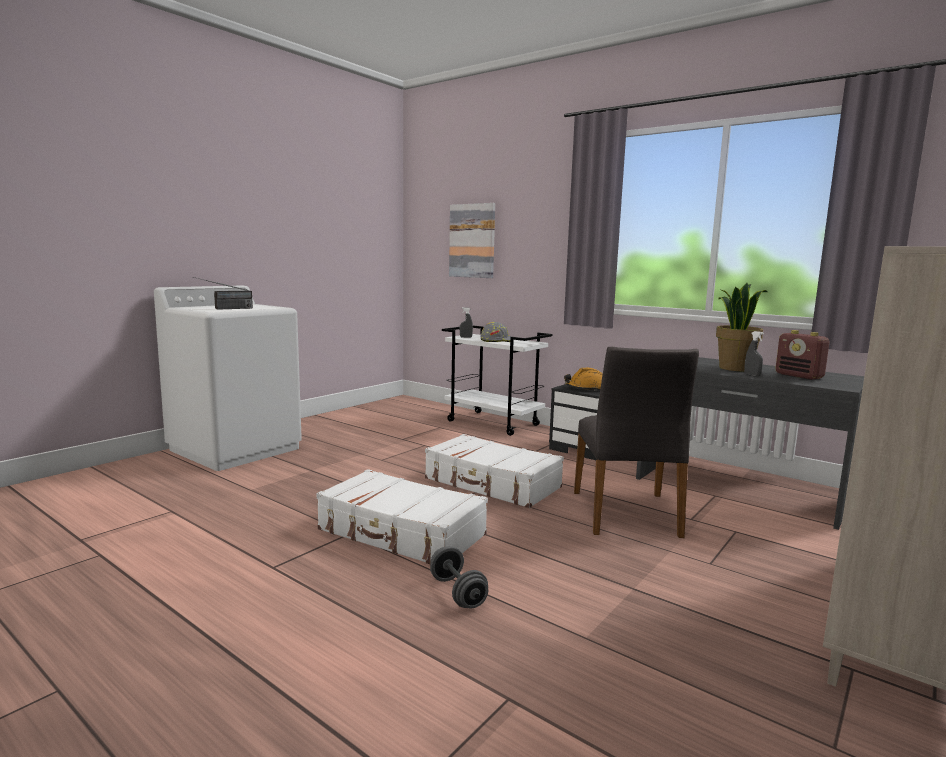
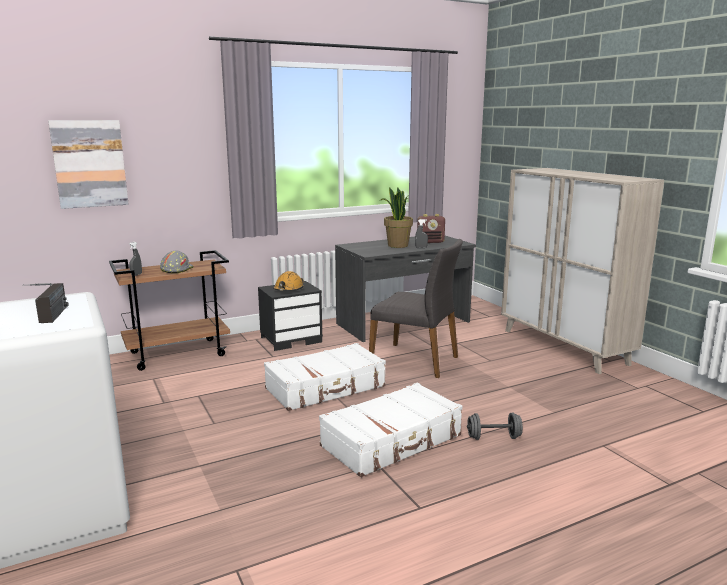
camera: 65 degrees left, 5 degrees up
white cart [442,326,552,436] -> brown cart [109,250,230,371]

